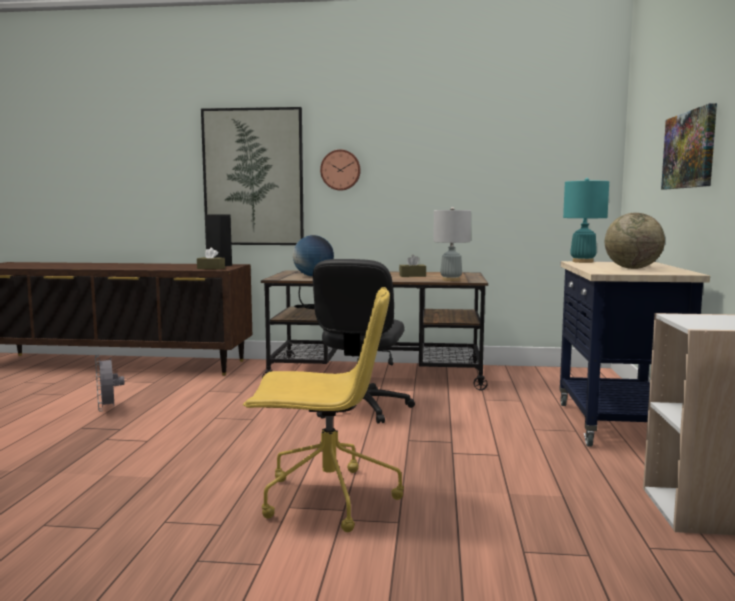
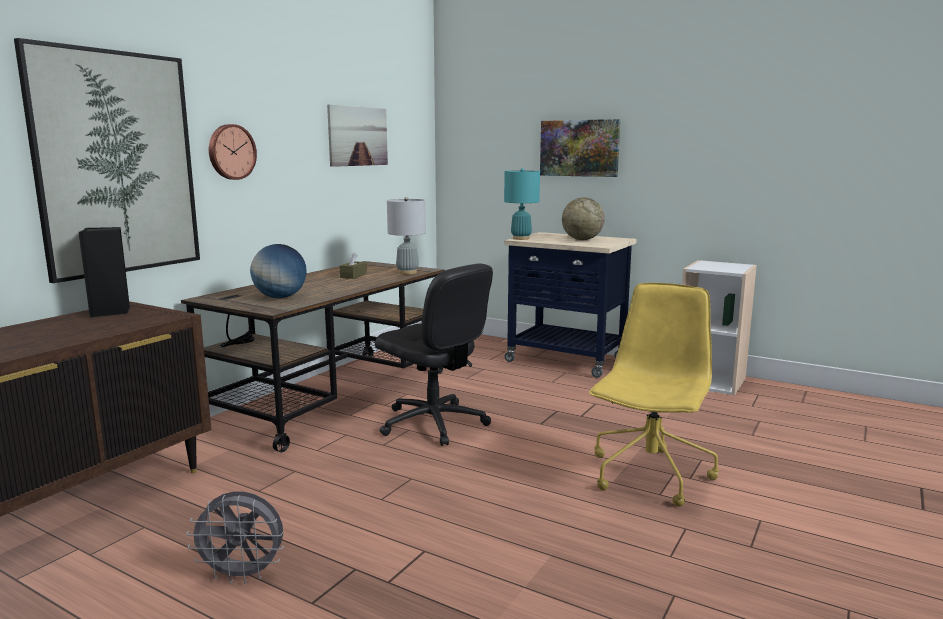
camera: 65 degrees left, 5 degrees up
brown tissue box [197,248,225,270] -> none
none -> picture [327,104,388,167]

